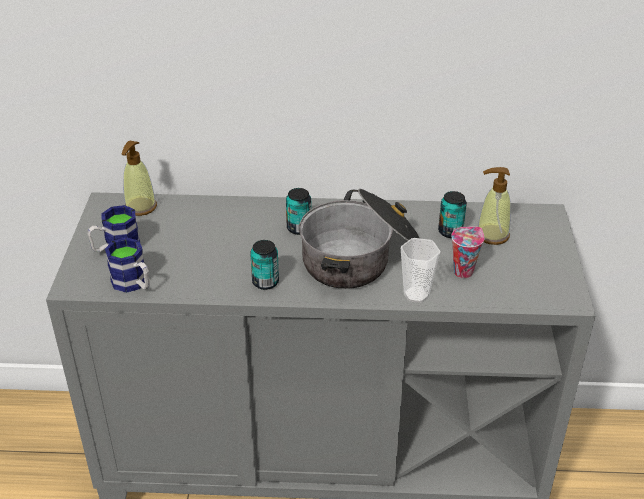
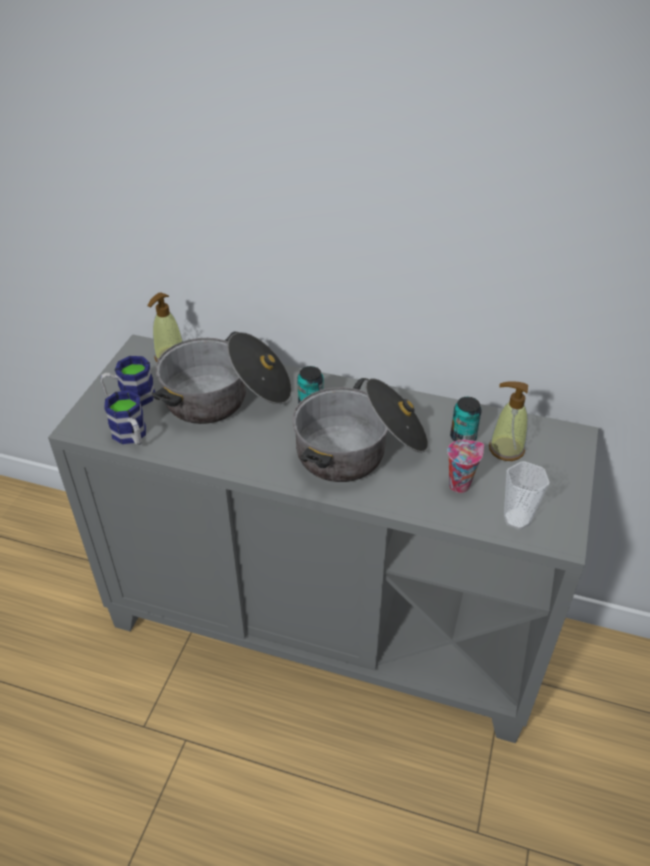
camera: 15 degrees right, 5 degrees up
can [250,240,279,290] -> none
cup [401,238,440,303] -> cup moved to [504,461,550,530]
none -> cooking pot [152,331,292,424]

